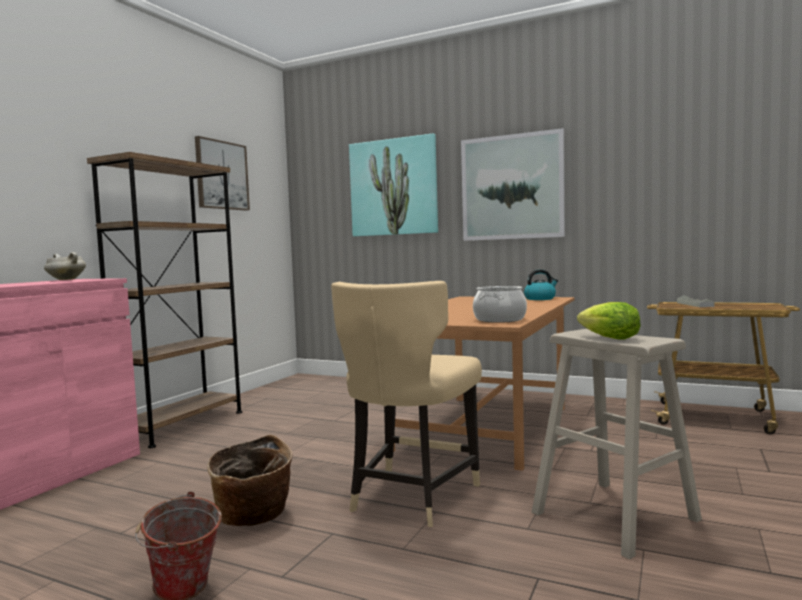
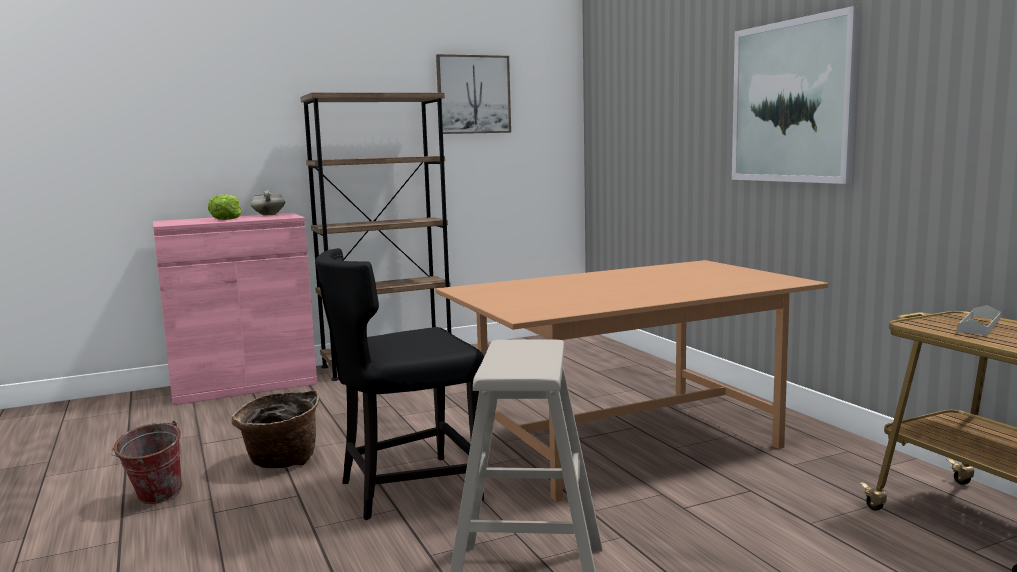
camera: 40 degrees right, 5 degrees up
beige chair [331,281,482,527] -> black chair [315,248,484,520]
picture [349,134,438,236] -> none
cooking pot [473,286,527,323] -> none
kettle [524,269,558,300] -> none
lettuce [577,302,641,340] -> lettuce moved to [208,195,241,220]

